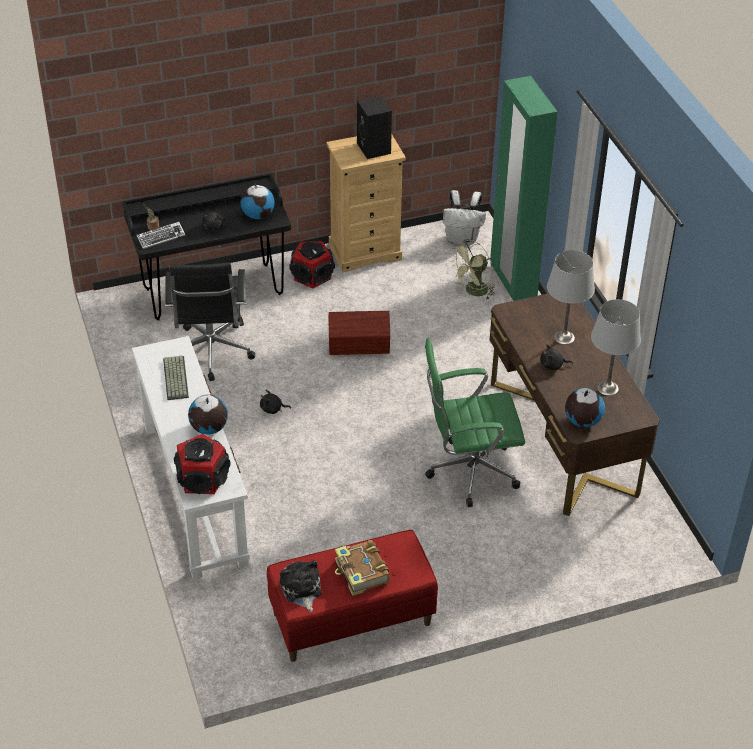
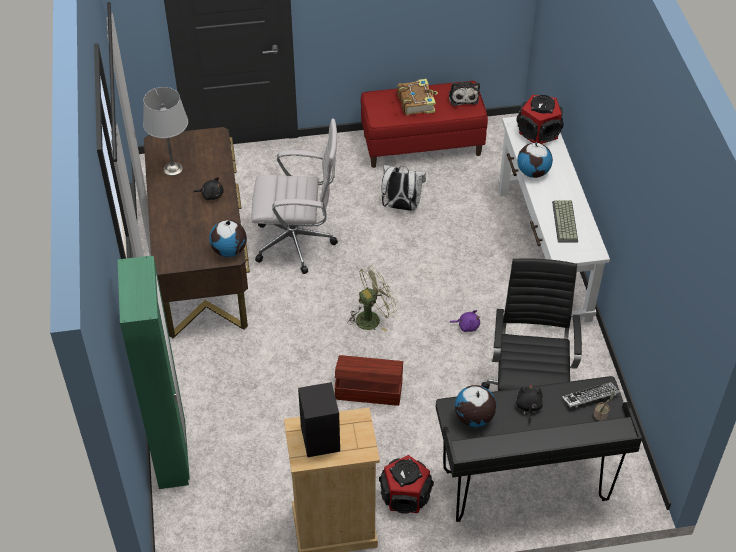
camera: 170 degrees left, 5 degrees up
black plush toy [260,390,291,414] -> purple plush toy [449,310,480,332]
green office chair [425,338,525,507] -> white office chair [251,118,338,274]
white backpack [443,190,486,245] -> white backpack moved to [381,165,426,211]
green fan [450,240,495,300] -> green fan moved to [348,266,397,332]
grey table lamp [547,250,595,345] -> none
globe [565,388,605,427] -> globe moved to [209,220,247,257]

